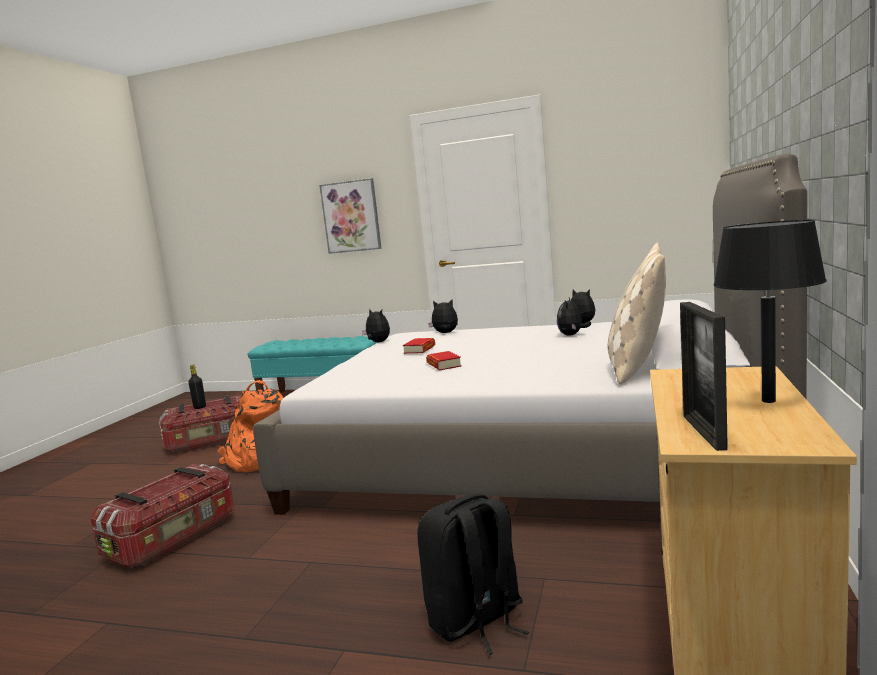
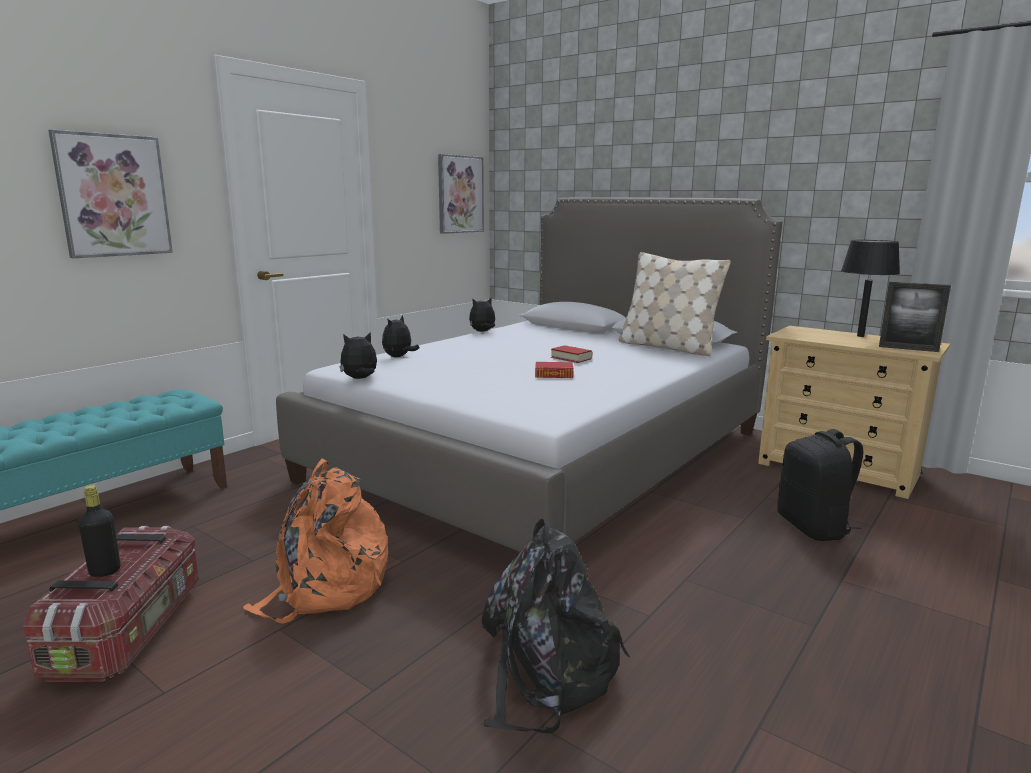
camera: 70 degrees left, 5 degrees up
storage box [90,464,234,568] -> black backpack [482,519,630,733]
book [403,338,435,354] -> book moved to [551,345,592,363]
plush toy [557,297,591,336] -> none
none -> picture [438,154,484,234]

